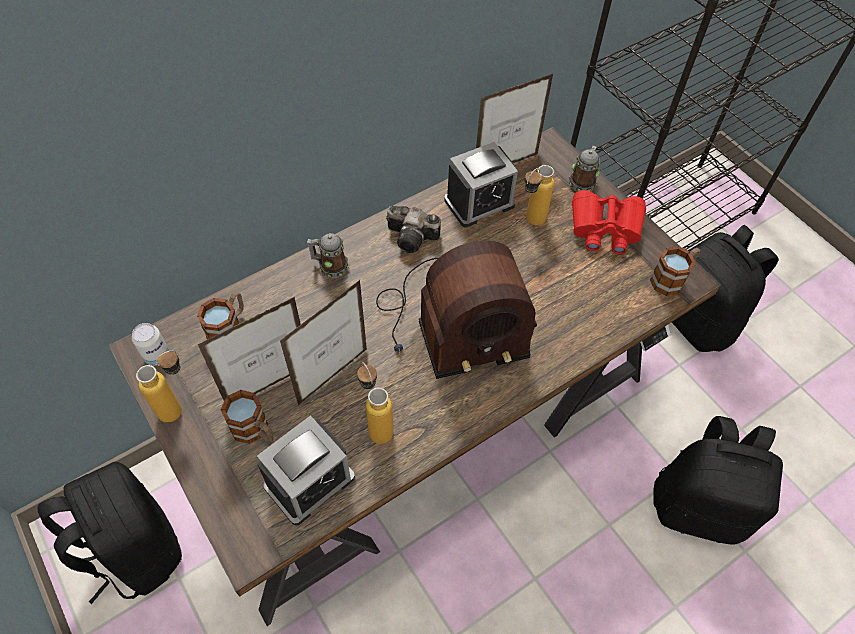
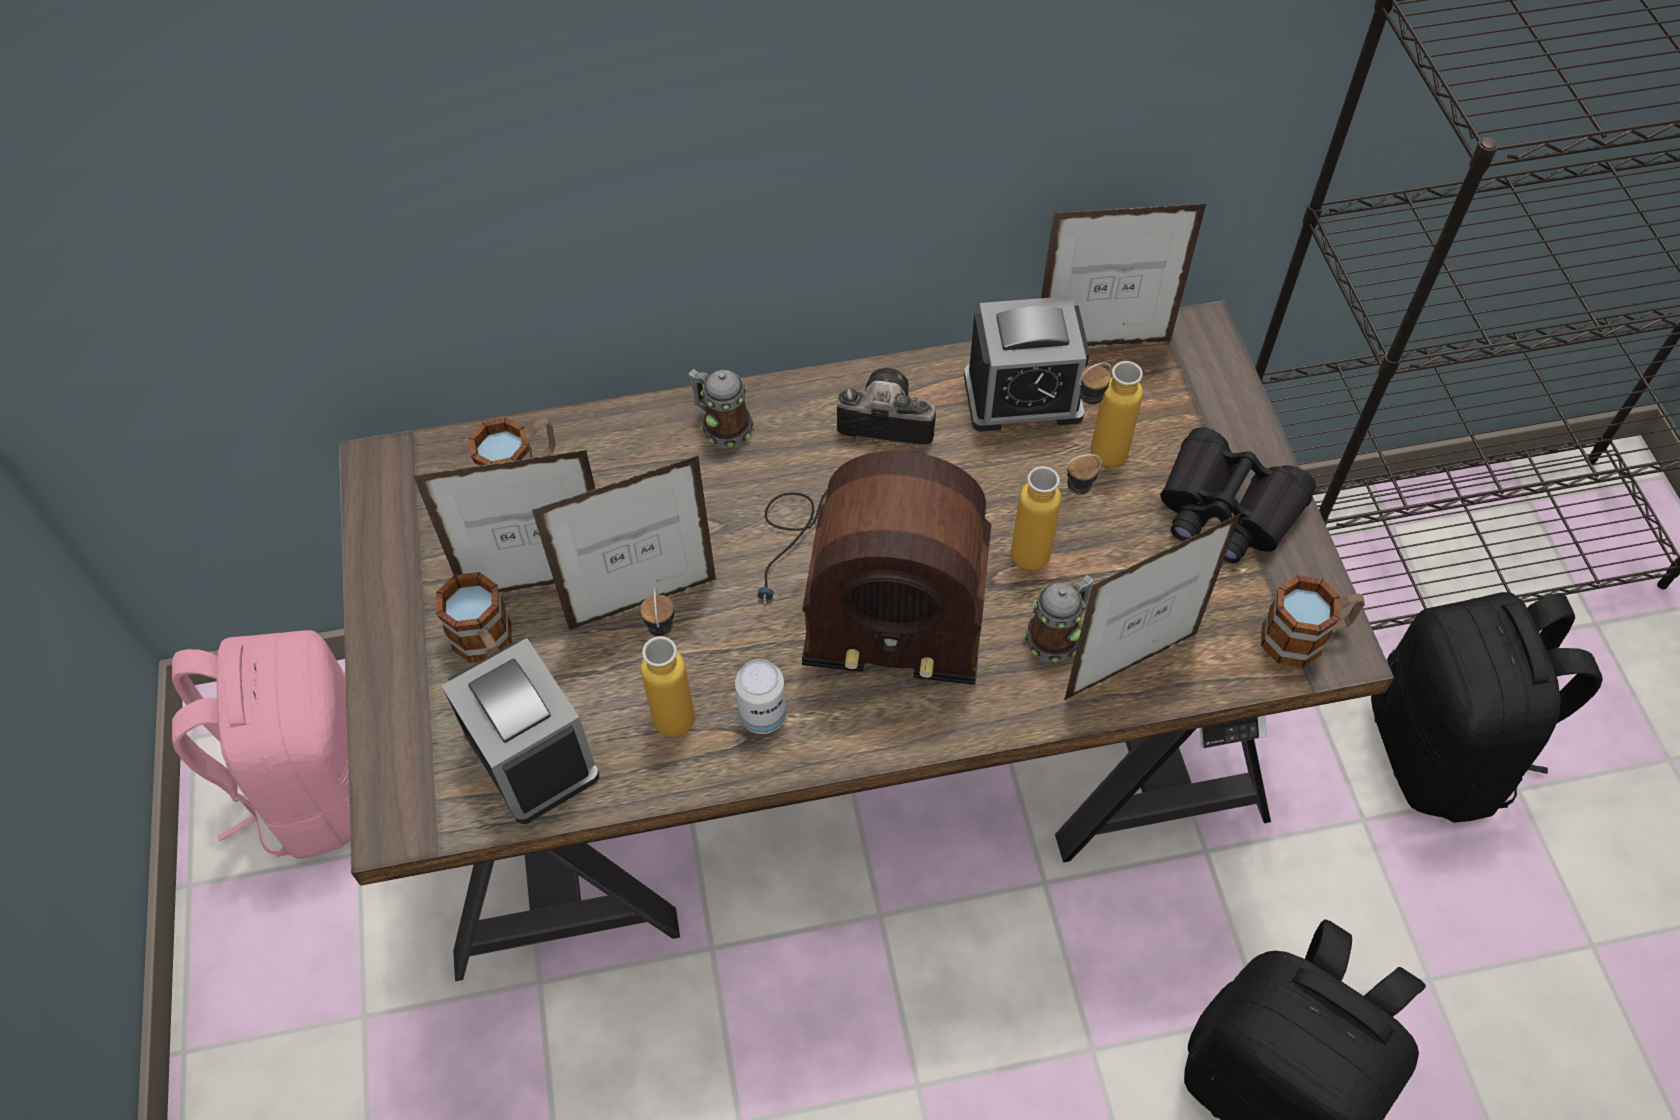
camera: 25 degrees right, 0 degrees up
black backpack [37,462,182,604] -> pink backpack [172,630,350,859]
can [132,323,169,366] -> can moved to [735,659,787,734]
bottle [136,351,182,423] -> bottle moved to [1011,454,1102,571]
alarm clock [257,415,355,526] -> alarm clock turned 105 degrees counterclockwise [441,638,599,824]
camera [386,206,441,253] -> camera turned 150 degrees clockwise [837,368,936,446]
mug [569,146,600,192] -> mug moved to [1023,575,1094,663]
red binoculars [572,190,646,254] -> black binoculars [1160,427,1316,563]
none -> picture frame [1064,513,1242,700]

